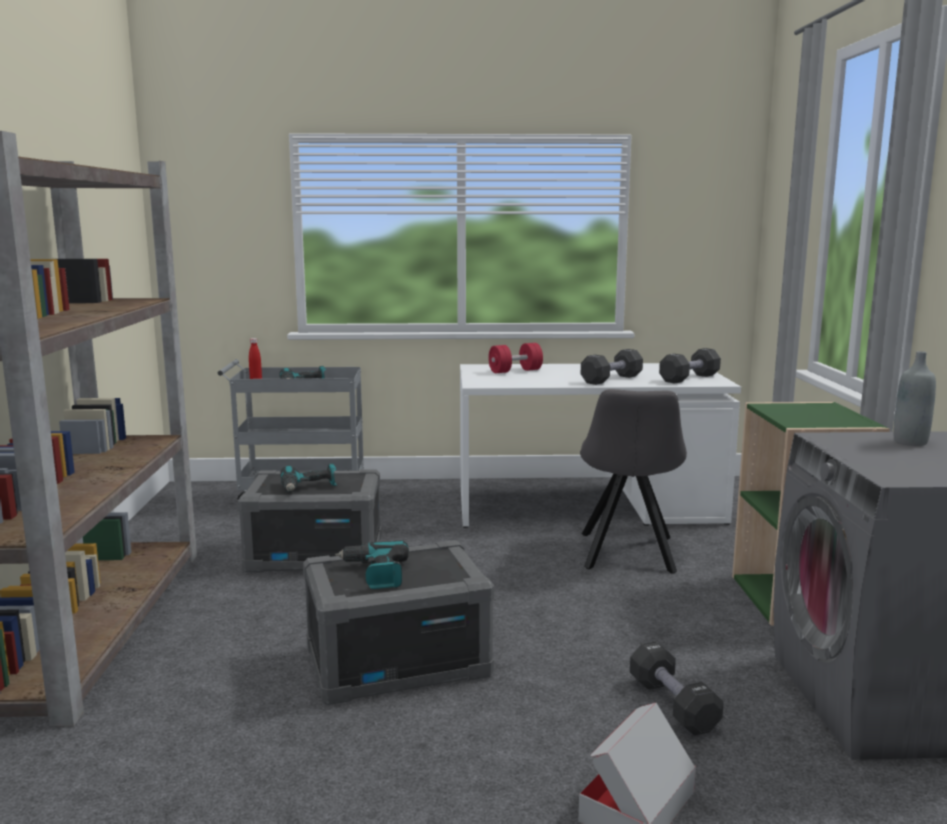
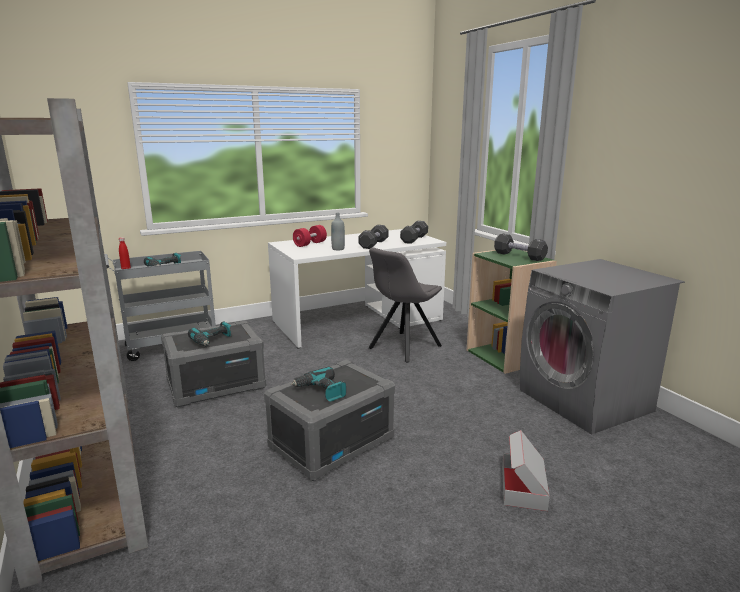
camera: 25 degrees left, 5 degrees up
grey chair [580,389,687,573] -> grey chair turned 60 degrees clockwise [369,247,442,362]
black dumbbell [630,641,724,736] -> black dumbbell moved to [494,234,548,261]
grey bottle [893,351,936,446] -> grey bottle moved to [331,213,345,250]

